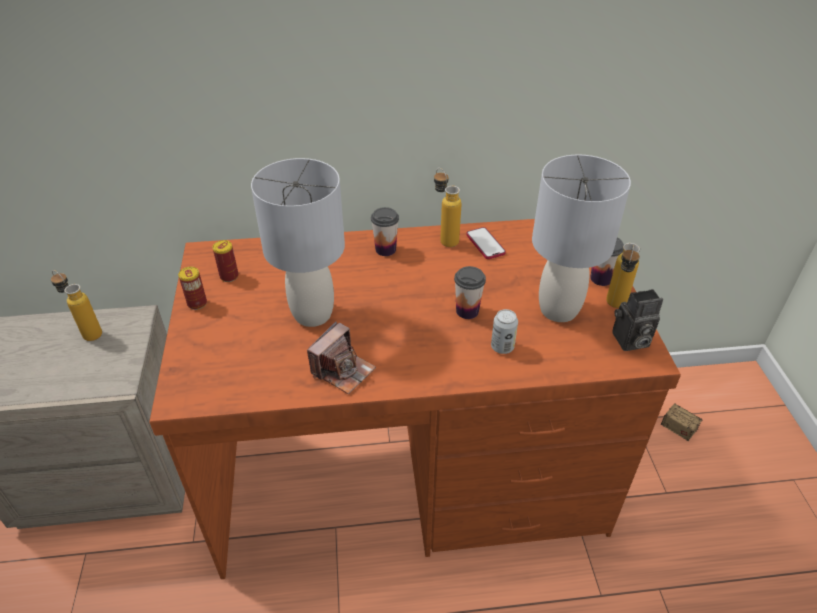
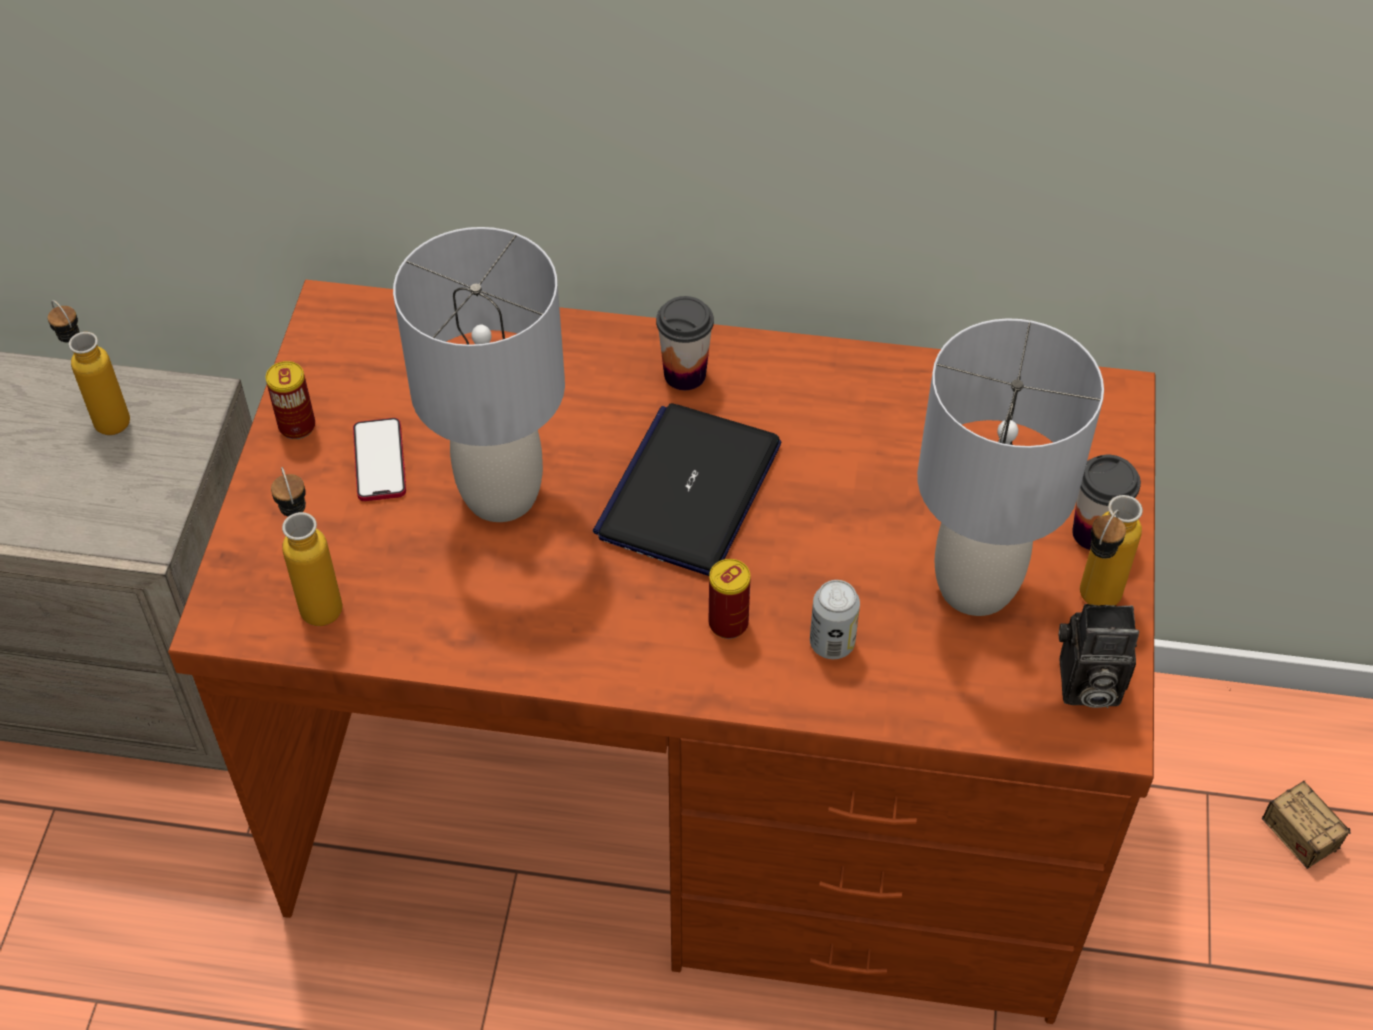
camera: 15 degrees right, 10 degrees up
can [213,240,238,282] -> can moved to [709,559,751,639]
camera [307,321,376,394] -> none
bottle [434,168,462,247] -> bottle moved to [271,467,342,626]
cup [454,266,486,319] -> none
phone [466,227,506,259] -> phone moved to [353,418,406,501]
none -> laptop [593,403,781,576]

